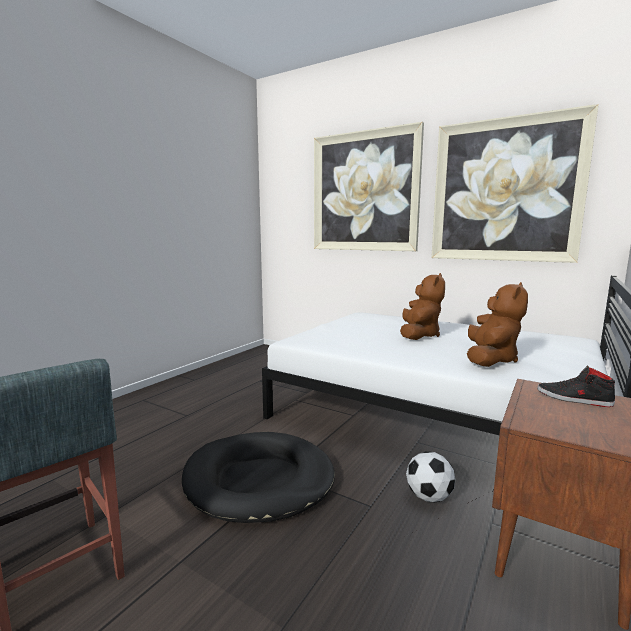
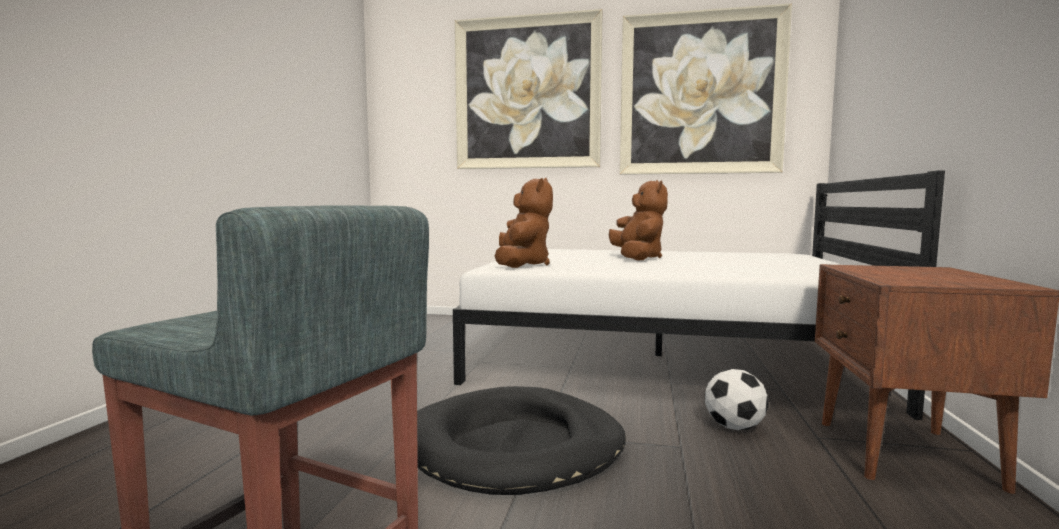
camera: 20 degrees left, 5 degrees down
brown plush toy [467,282,528,367] -> brown plush toy moved to [495,178,553,268]
black shoe [537,365,615,407] -> none

